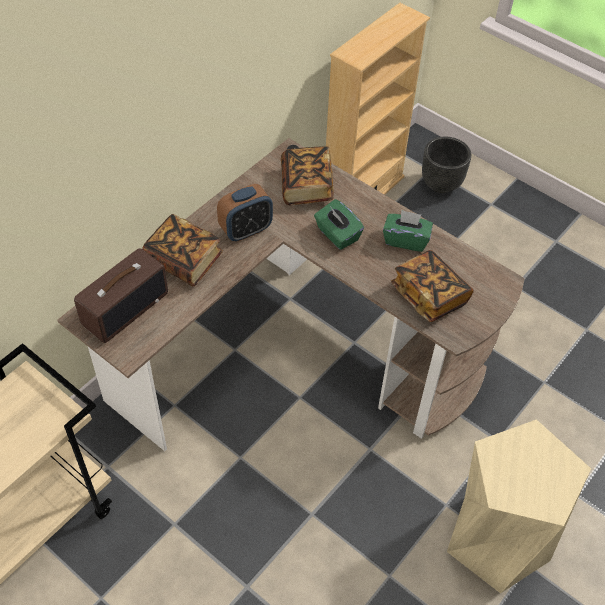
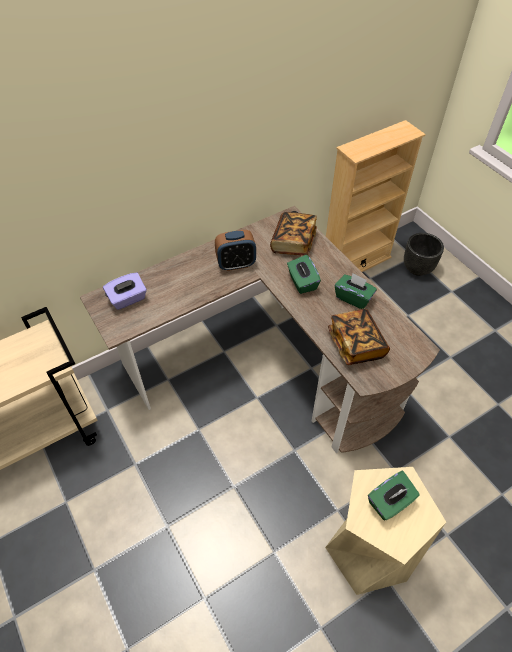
camera: 20 degrees right, 0 degrees up
radio [74,248,168,343] -> purple tissue box [103,273,147,310]
book [142,214,223,287] -> none
none -> green tissue box [368,471,420,521]

